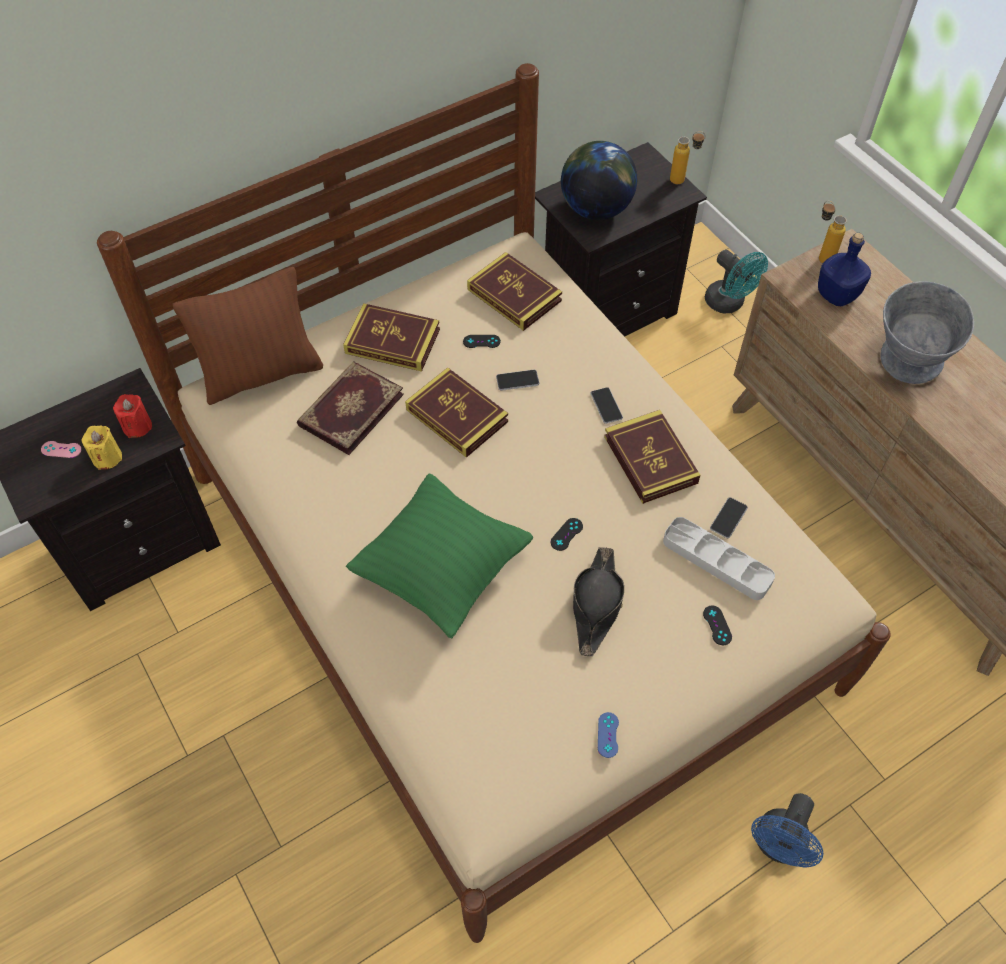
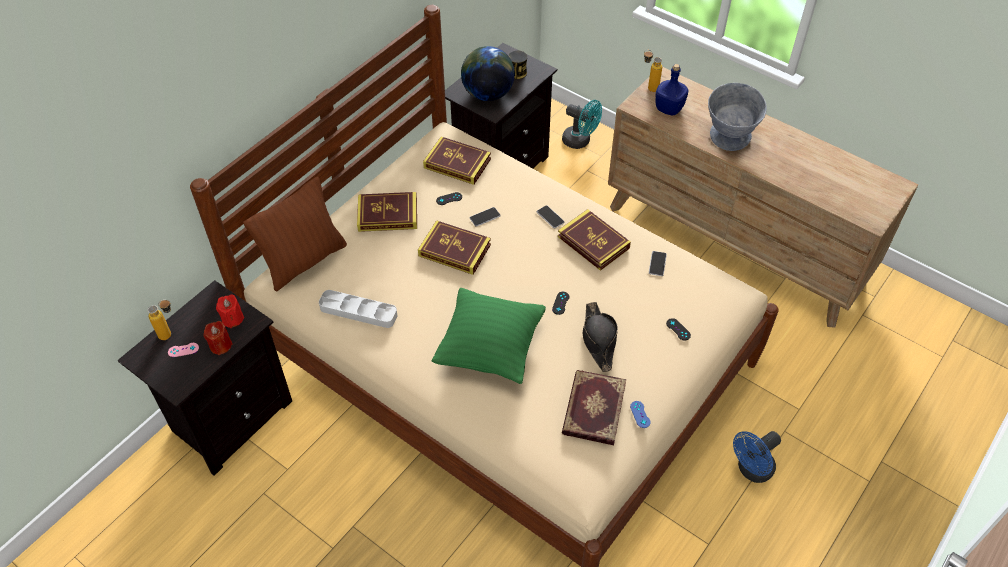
camera: 20 degrees left, 5 degrees down
yellow candle [82,426,122,470] -> red candle [203,321,233,355]
book [297,361,404,455] -> book moved to [562,370,626,445]
grey tray [663,517,775,600] -> grey tray moved to [319,290,397,328]
bottle [670,131,706,184] -> bottle moved to [147,300,171,340]
blue fan [751,793,823,867] -> blue fan turned 45 degrees clockwise [733,431,781,483]
none -> can [509,51,527,79]

